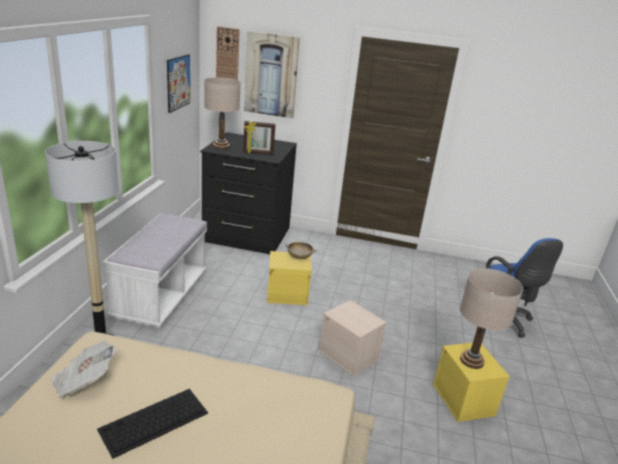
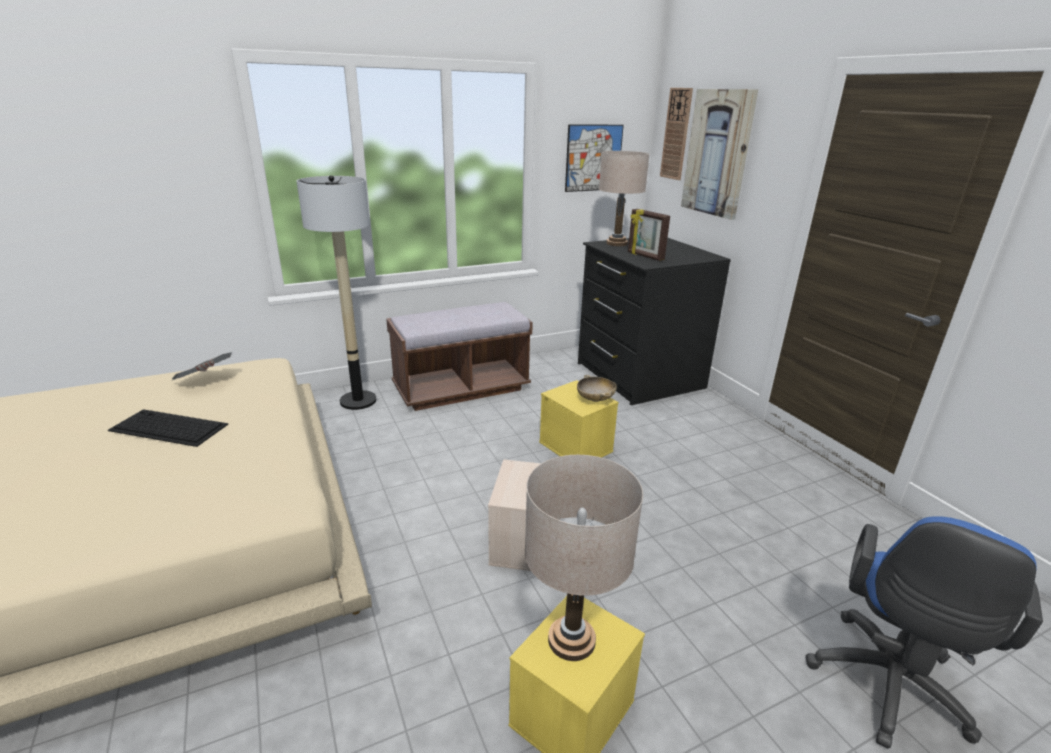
camera: 55 degrees right, 0 degrees up
white bench [102,213,207,328] -> brown bench [386,302,533,411]

